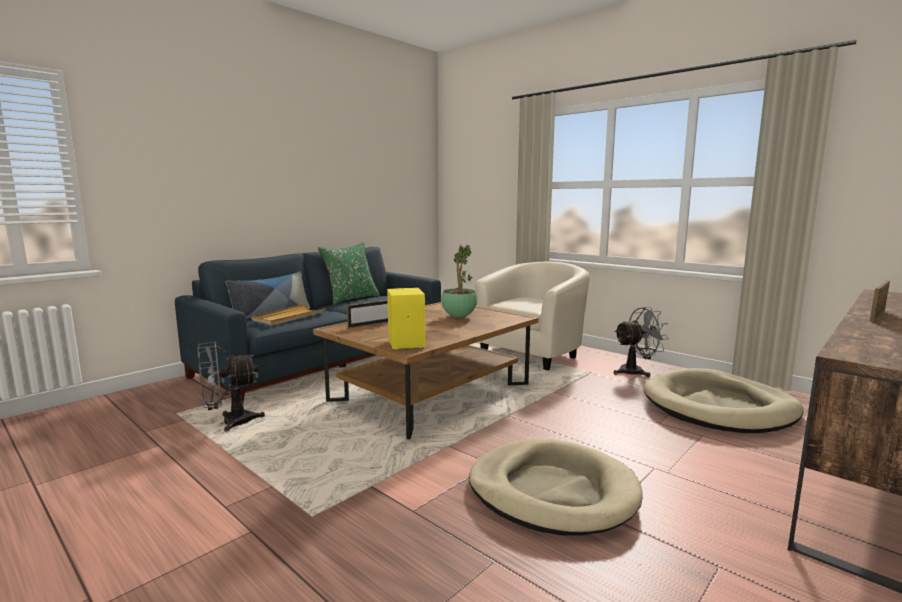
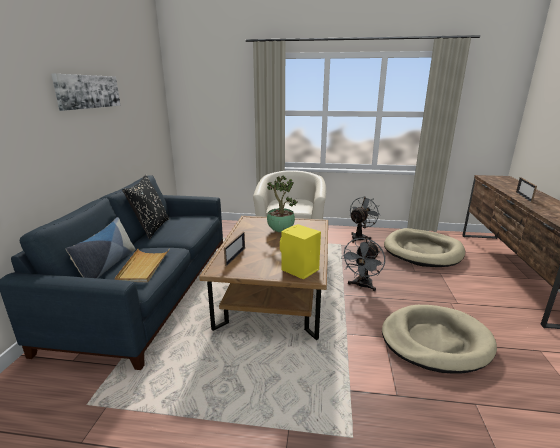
camera: 35 degrees left, 10 degrees up
grey fan [198,341,265,432] -> grey fan moved to [341,238,385,291]
green pillow [318,242,380,305] -> black pillow [122,175,169,239]
none -> picture [51,74,121,111]

